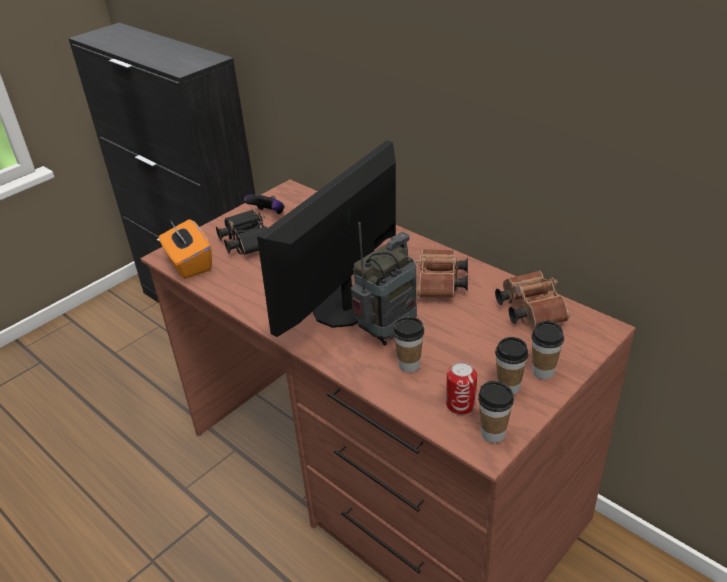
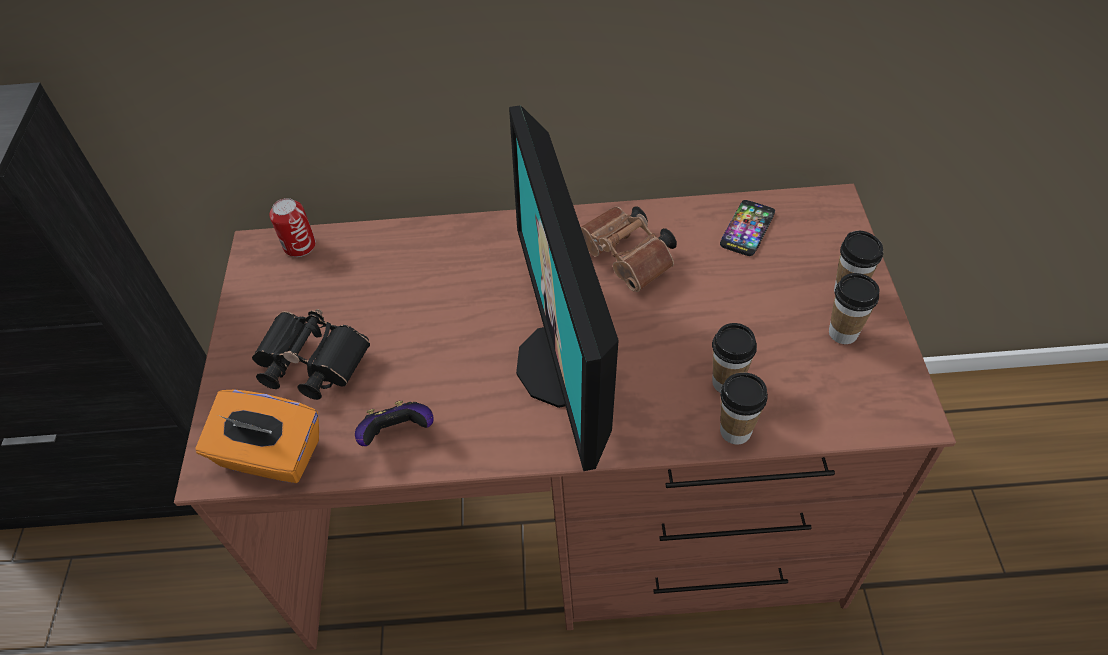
camera: 45 degrees left, 15 degrees up
game controller [244,195,285,214] -> game controller moved to [355,400,434,446]
radio [351,222,417,345] -> none
can [446,362,477,415] -> can moved to [269,198,316,257]
cup [478,381,514,443] -> cup moved to [720,373,768,444]
brown binoculars [495,271,570,328] -> phone [720,200,775,256]

